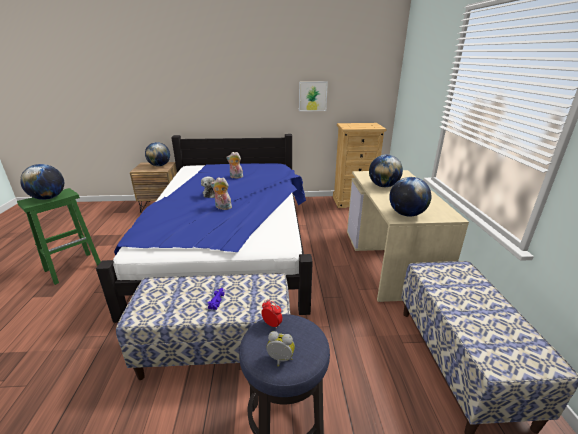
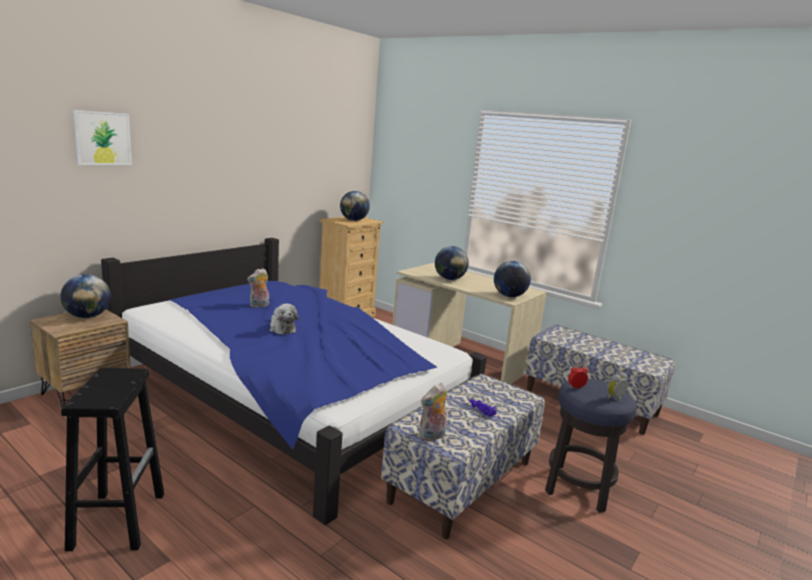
camera: 50 degrees left, 10 degrees down
green stool [17,188,101,285] -> black stool [61,368,164,551]
globe [20,164,64,200] -> globe moved to [340,191,370,221]
plush toy [210,177,232,210] -> plush toy moved to [419,383,447,441]
picture [299,81,328,111] -> picture moved to [73,110,132,165]

